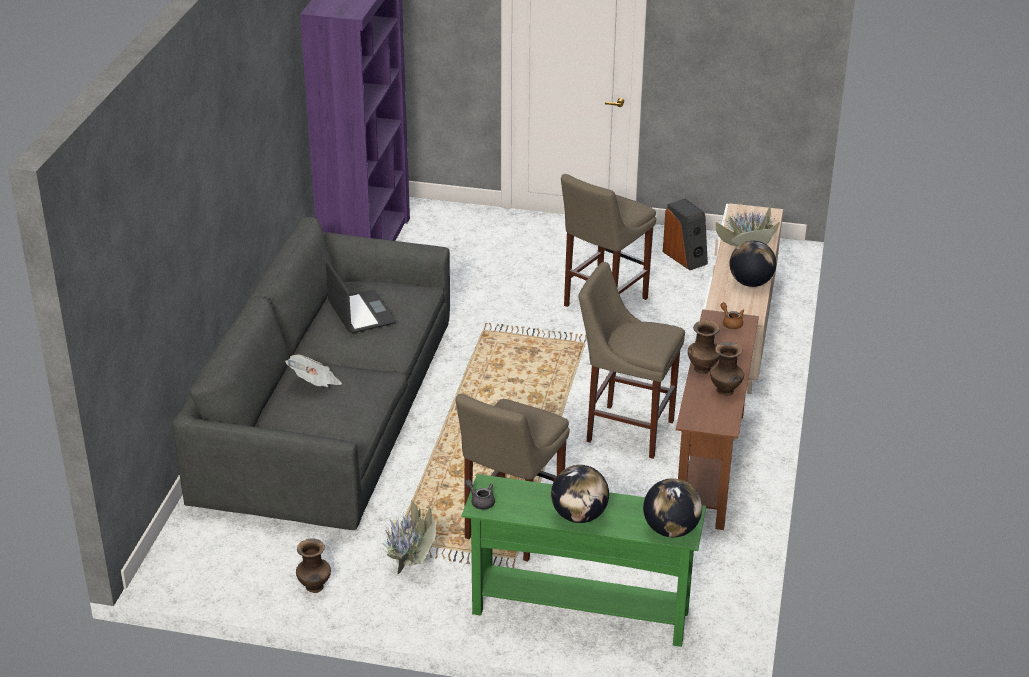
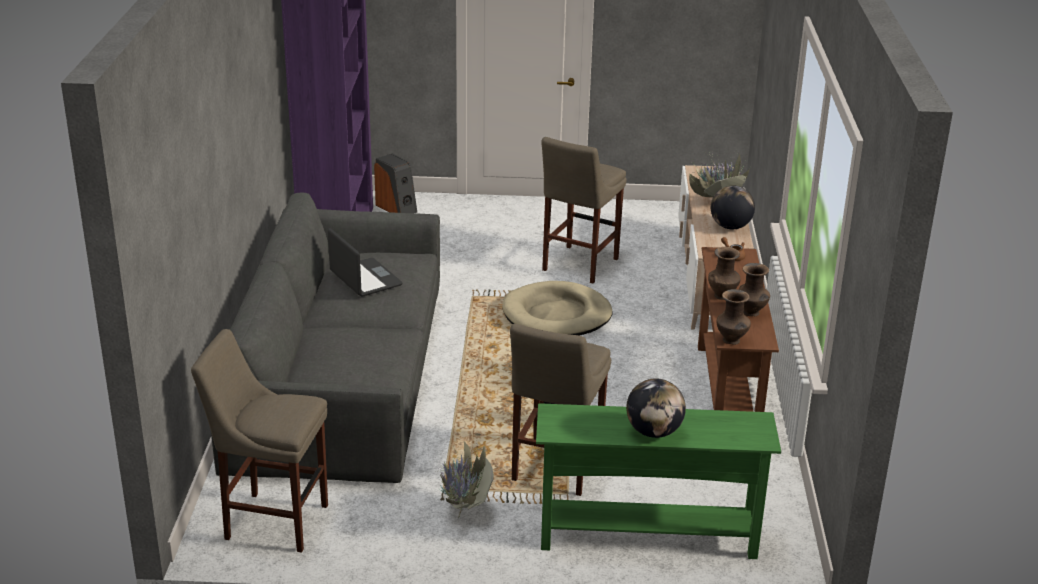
camera: 10 degrees left, 5 degrees down
newspaper [285,355,342,387] -> none
brown vase [296,538,331,593] -> brown vase moved to [717,289,751,345]
grey teapot [465,479,495,510] -> none
beige stool [578,262,685,459] -> beige stool moved to [191,329,328,552]
globe [643,478,702,537] -> none
speaker [663,198,708,270] -> speaker moved to [374,154,417,213]
none -> beige dog bed [502,281,612,335]

